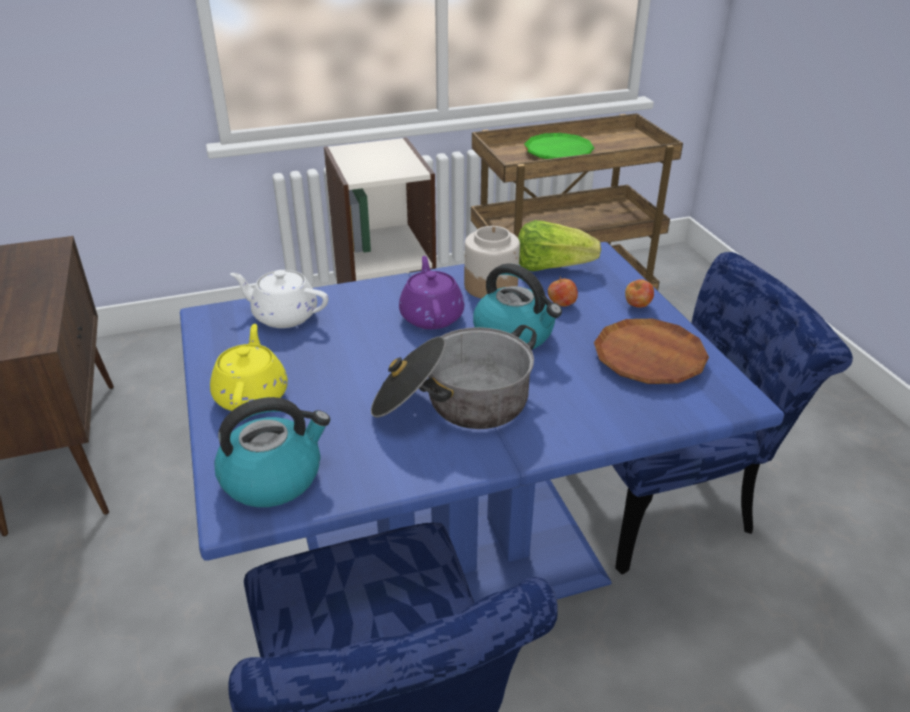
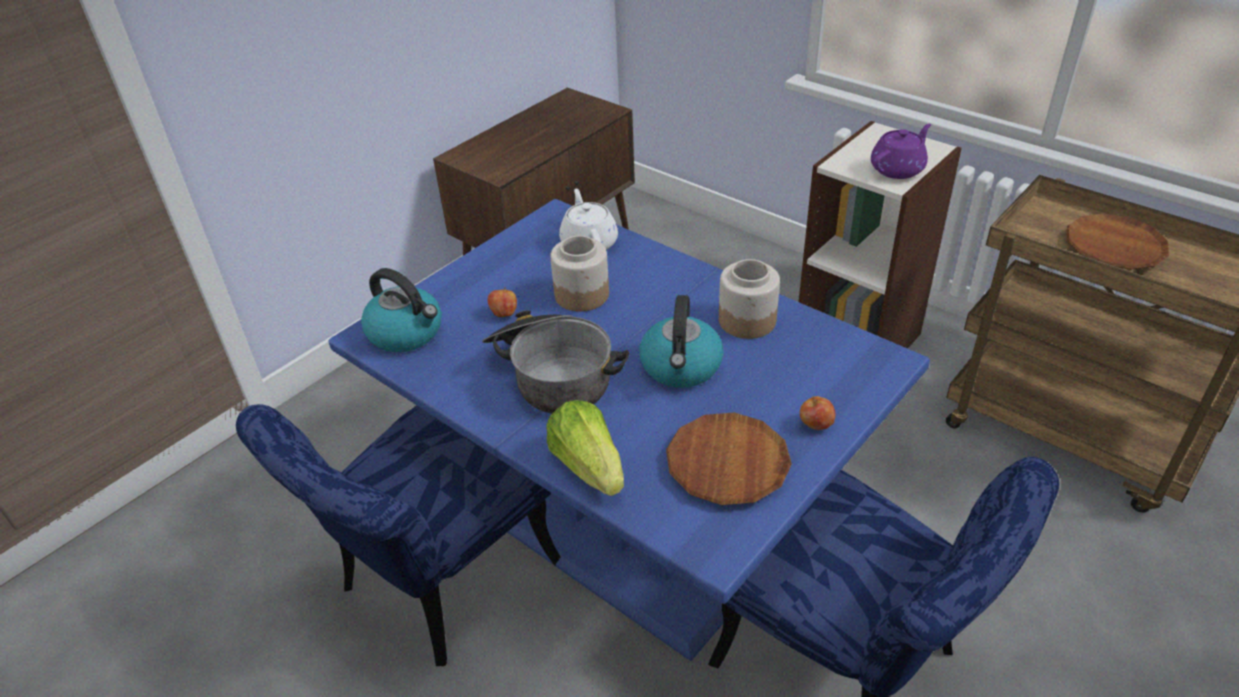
camera: 60 degrees right, 5 degrees up
yellow teapot [210,324,288,411] -> none
purple teapot [399,256,464,329] -> purple teapot moved to [871,124,931,179]
lettuce [518,220,601,271] -> lettuce moved to [546,400,624,496]
green plate [524,133,594,159] -> brown plate [1066,213,1169,270]
apple [548,276,578,307] -> apple moved to [488,287,517,317]
none -> jar [550,236,609,312]

